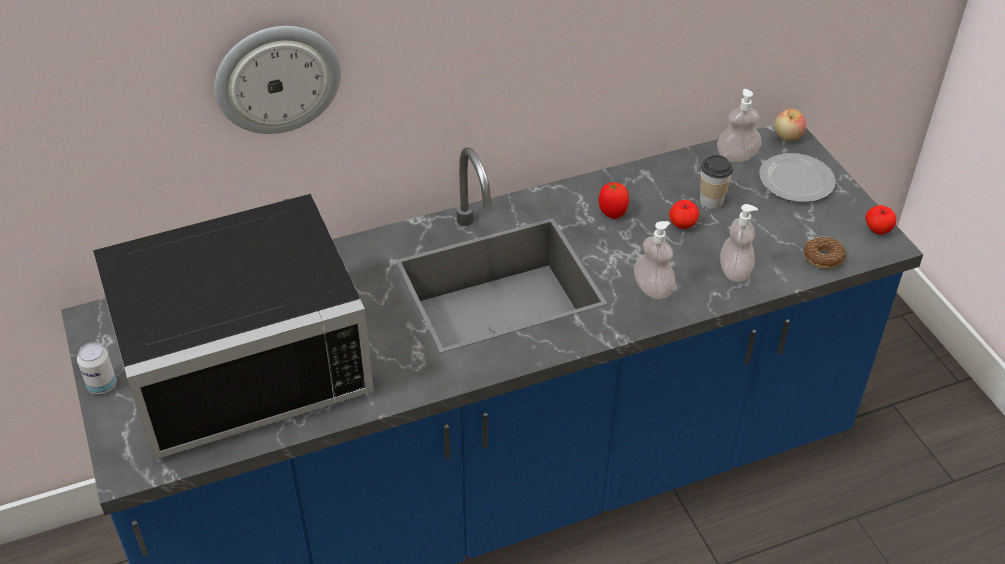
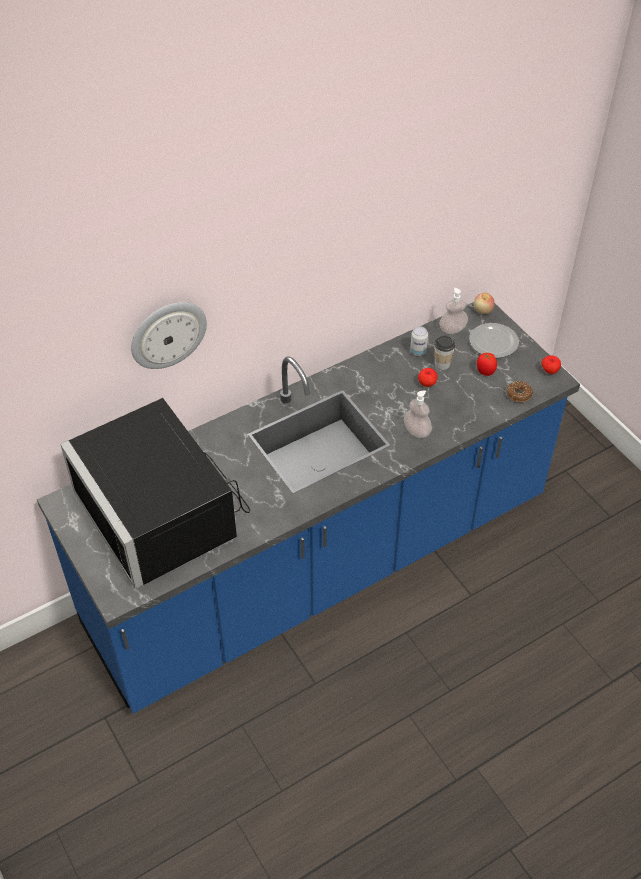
camera: 10 degrees left, 5 degrees up
can [77,342,117,394] -> can moved to [410,326,428,356]
black microwave [93,194,374,460] -> black microwave turned 90 degrees clockwise [60,398,250,589]
tomato [599,182,629,219] -> tomato moved to [477,353,497,376]
soap dispenser [720,204,758,282] -> none

